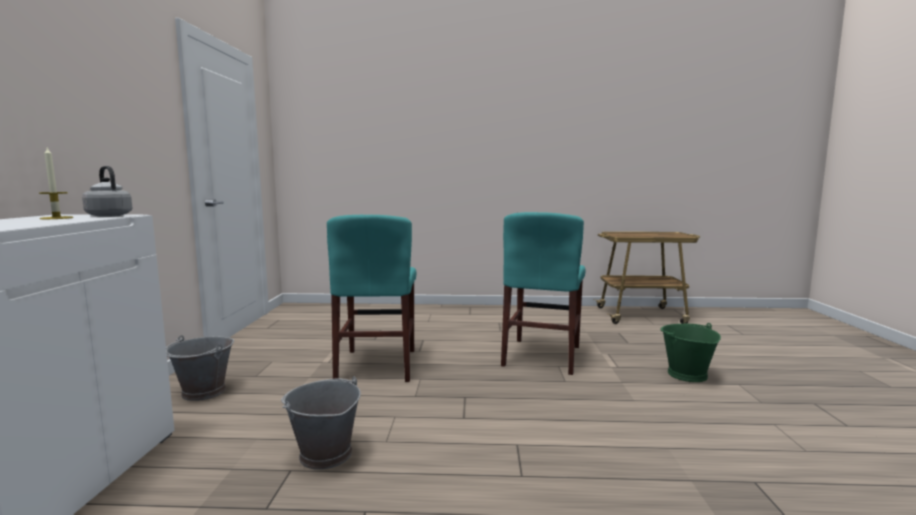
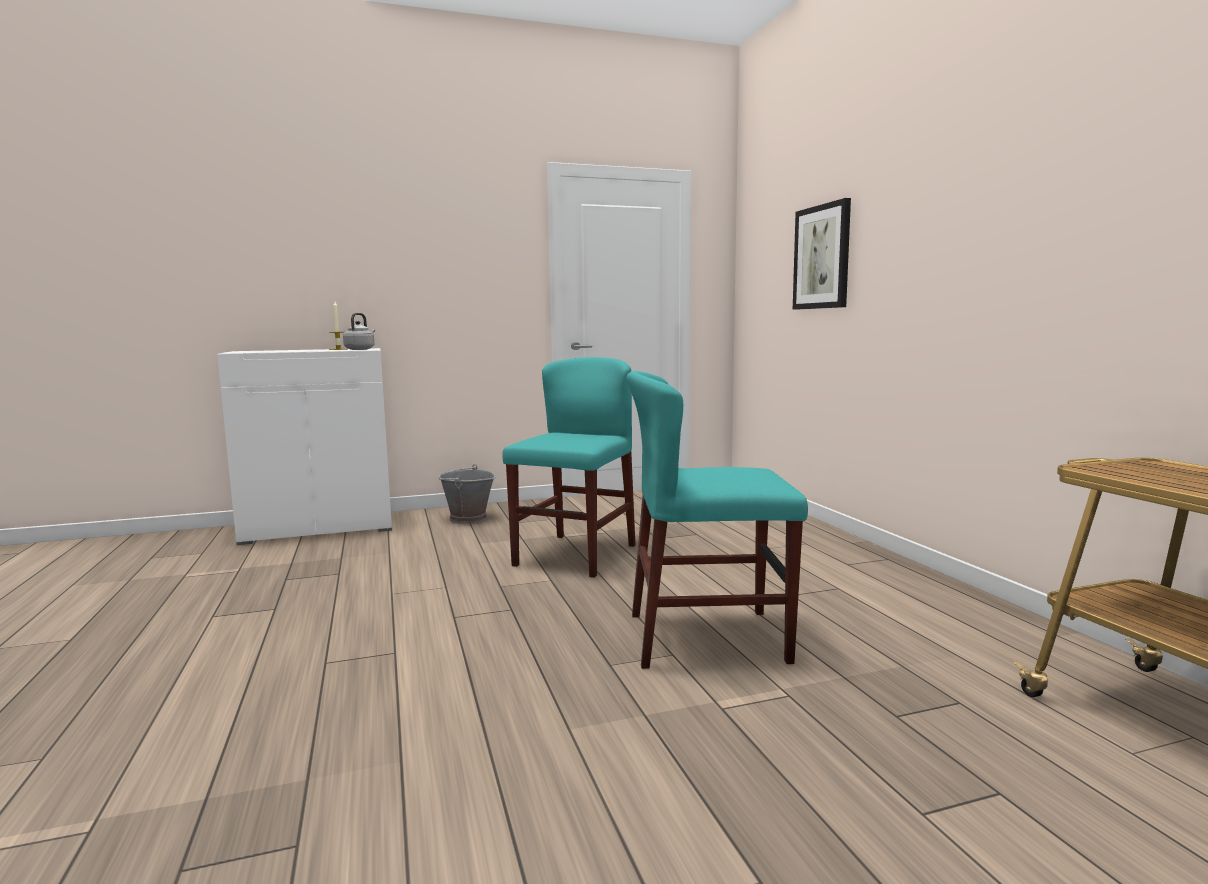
camera: 70 degrees right, 0 degrees up
grey bucket [281,377,361,470] -> none
turquoise chair [327,215,416,382] -> turquoise chair turned 135 degrees clockwise [502,357,635,578]
green bucket [660,323,721,382] -> none
none -> picture [793,198,851,310]

